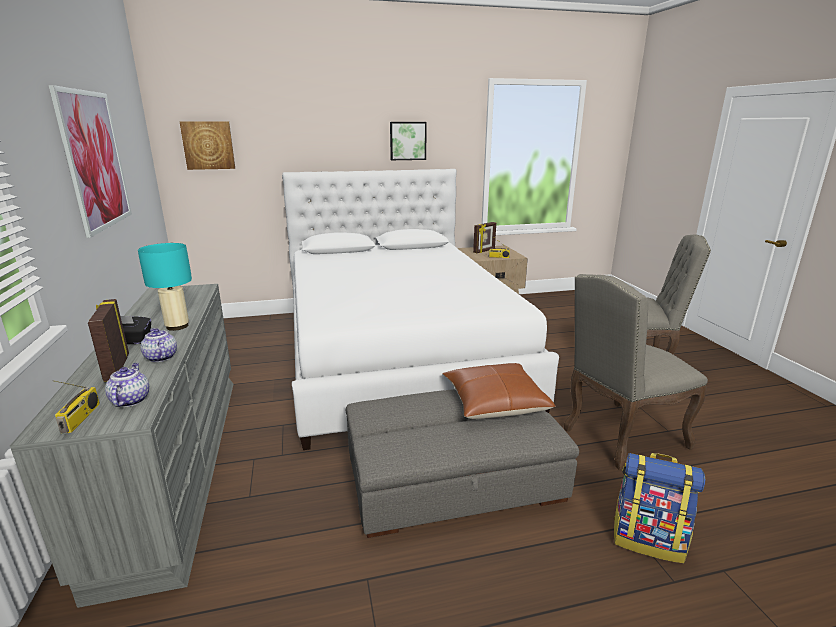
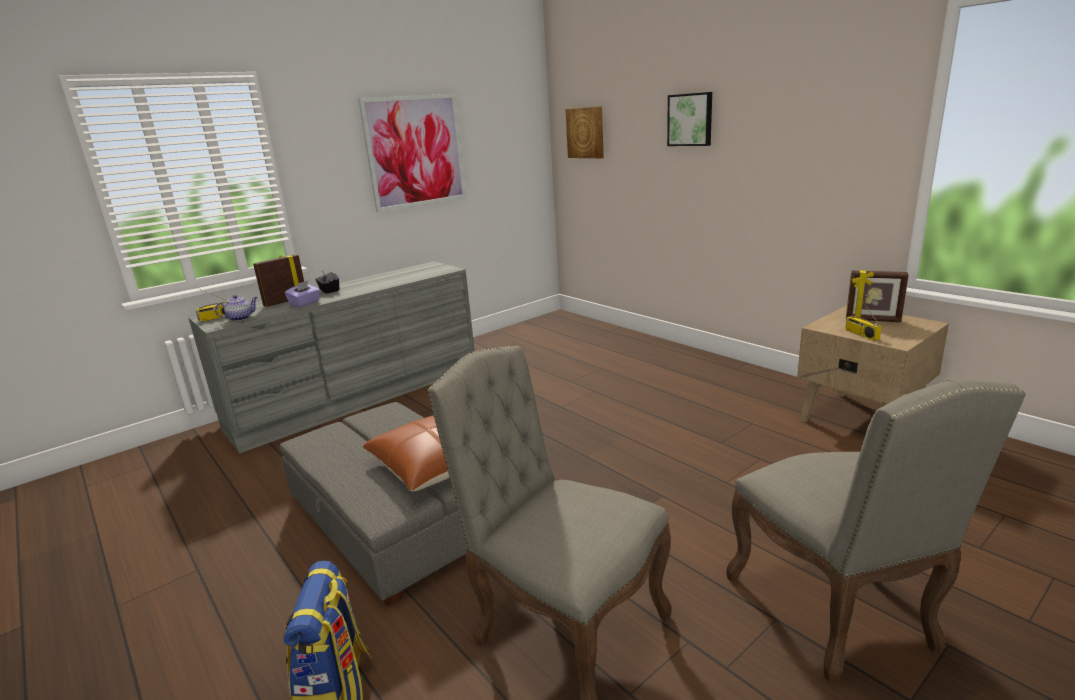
camera: 65 degrees right, 0 degrees up
turquoise table lamp [138,243,192,331] -> none
teapot [141,328,177,362] -> purple tissue box [285,281,320,307]
white bed [282,169,559,450] -> none
picture [390,122,426,160] -> picture moved to [667,92,712,146]

